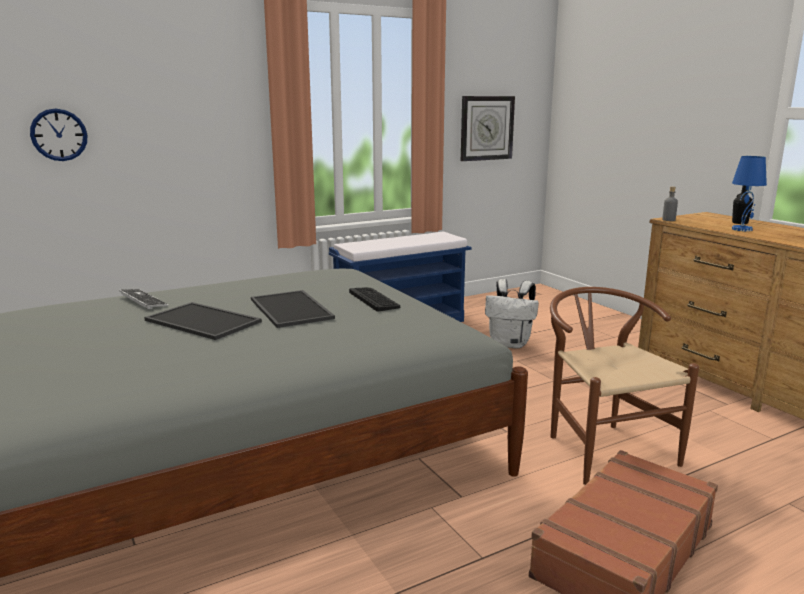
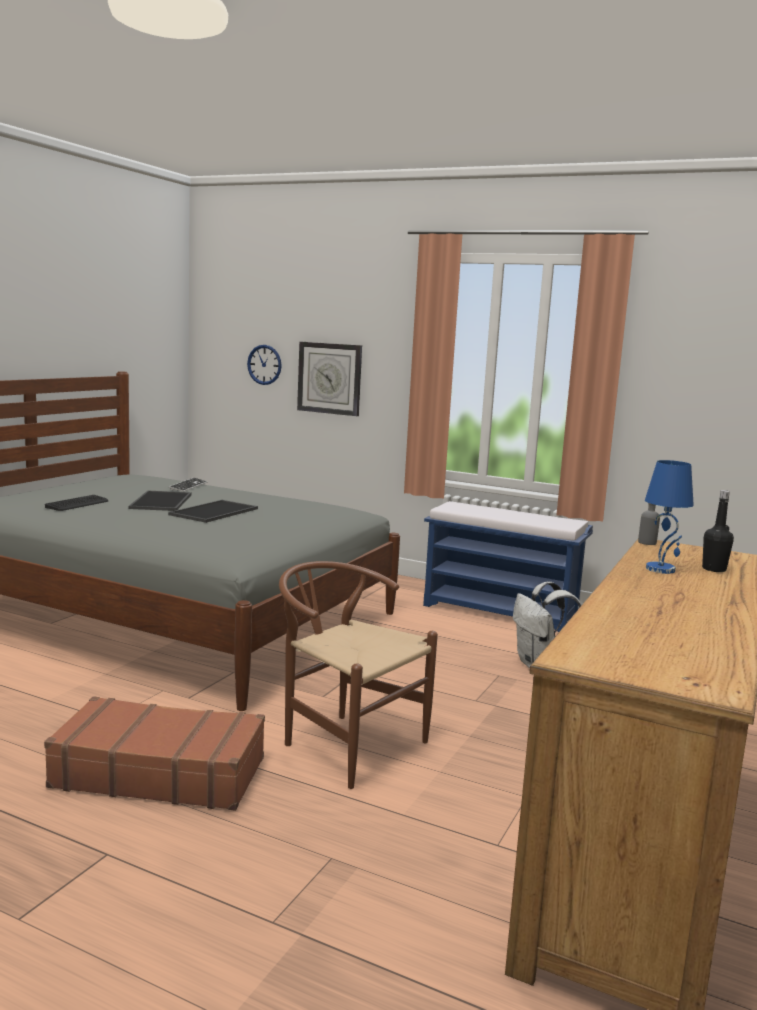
camera: 55 degrees right, 5 degrees down
keyboard [349,287,400,312] -> keyboard moved to [45,495,108,511]
wall clock [461,96,515,161] -> wall clock moved to [297,342,362,416]
brown chair [550,287,699,485] -> brown chair turned 90 degrees counterclockwise [279,561,438,789]

